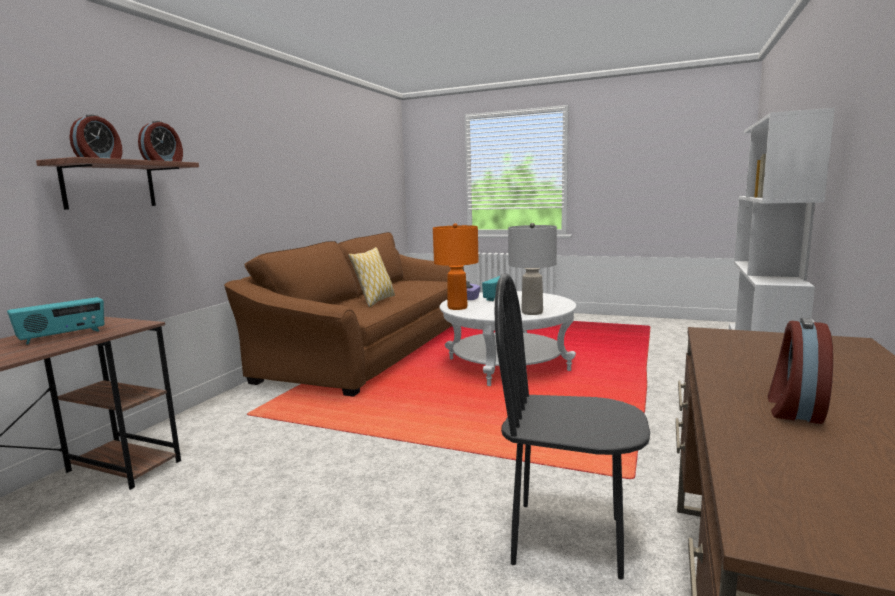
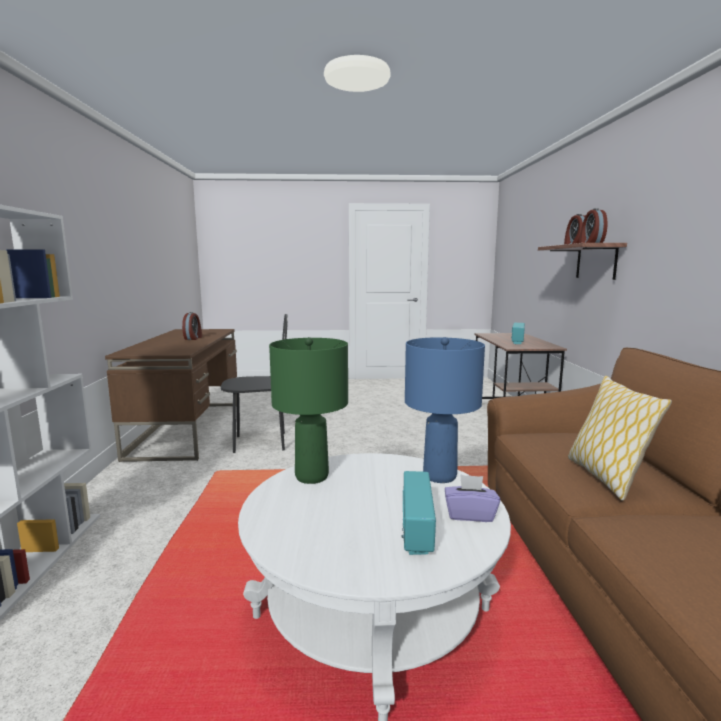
camera: 155 degrees right, 0 degrees up
orange table lamp [433,223,479,310] -> blue table lamp [405,337,485,483]
grey table lamp [508,223,557,315] -> green table lamp [269,337,348,484]

